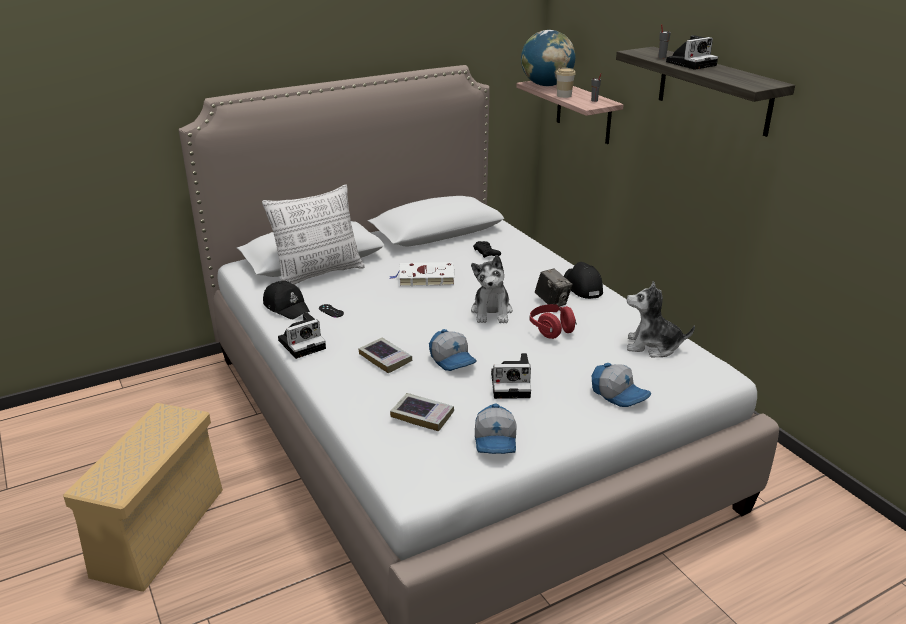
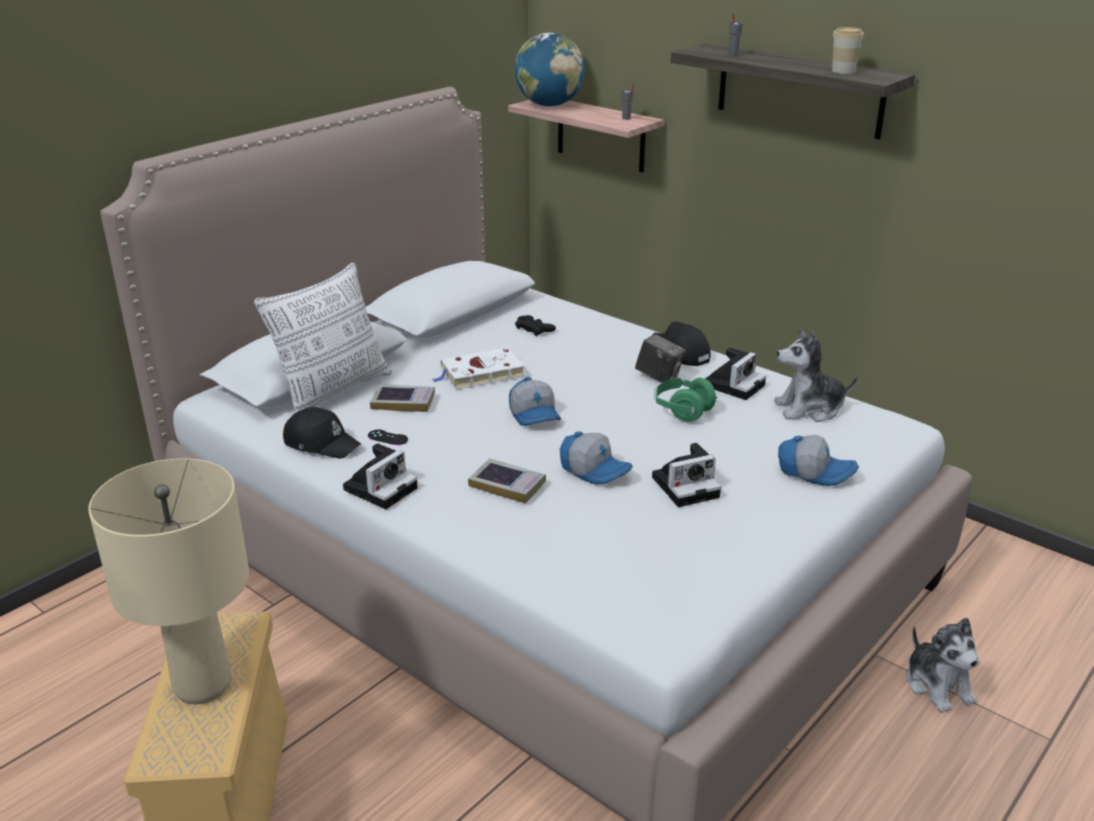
camera: 20 degrees left, 0 degrees up
book [390,393,454,431] -> book moved to [370,384,435,412]
plush toy [471,255,513,323] -> plush toy moved to [906,617,979,713]
cap [475,403,517,454] -> cap moved to [509,377,561,426]
red headphones [529,304,577,339] -> green headphones [654,378,717,421]
cup [556,68,576,98] -> cup moved to [832,27,864,74]
camera [666,35,718,70] -> camera moved to [705,348,766,400]
none -> beige table lamp [88,458,249,704]

